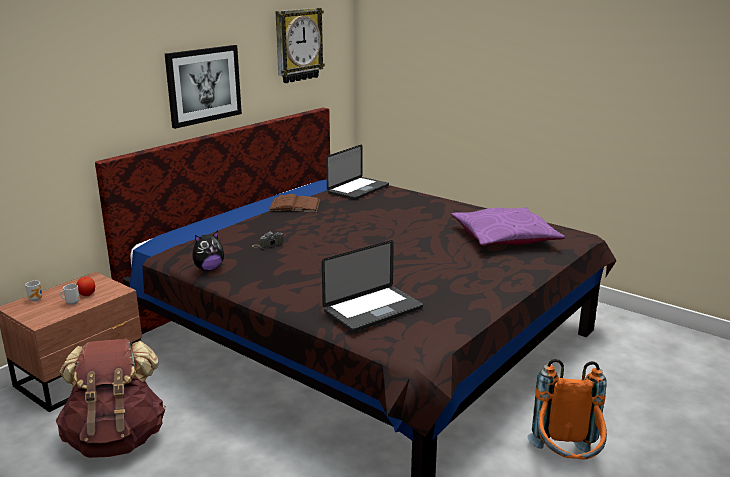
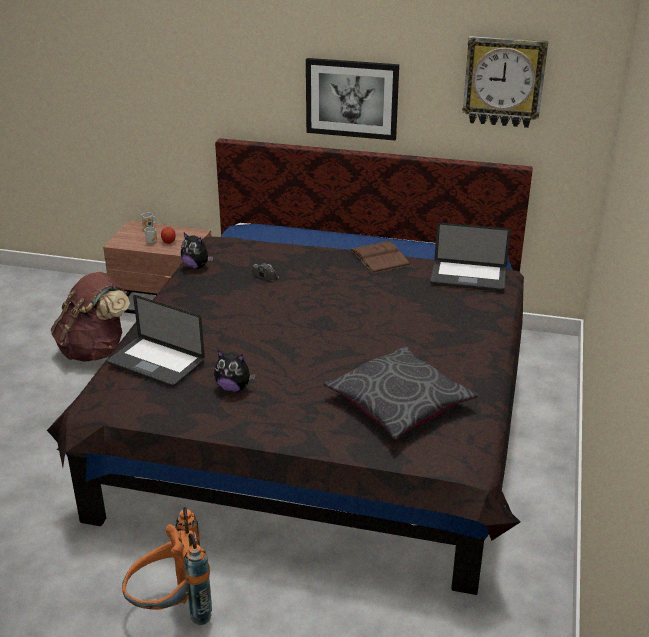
camera: 65 degrees right, 10 degrees up
purple pillow [451,207,565,246] -> grey pillow [324,346,478,440]
none -> plush toy [214,350,256,392]

